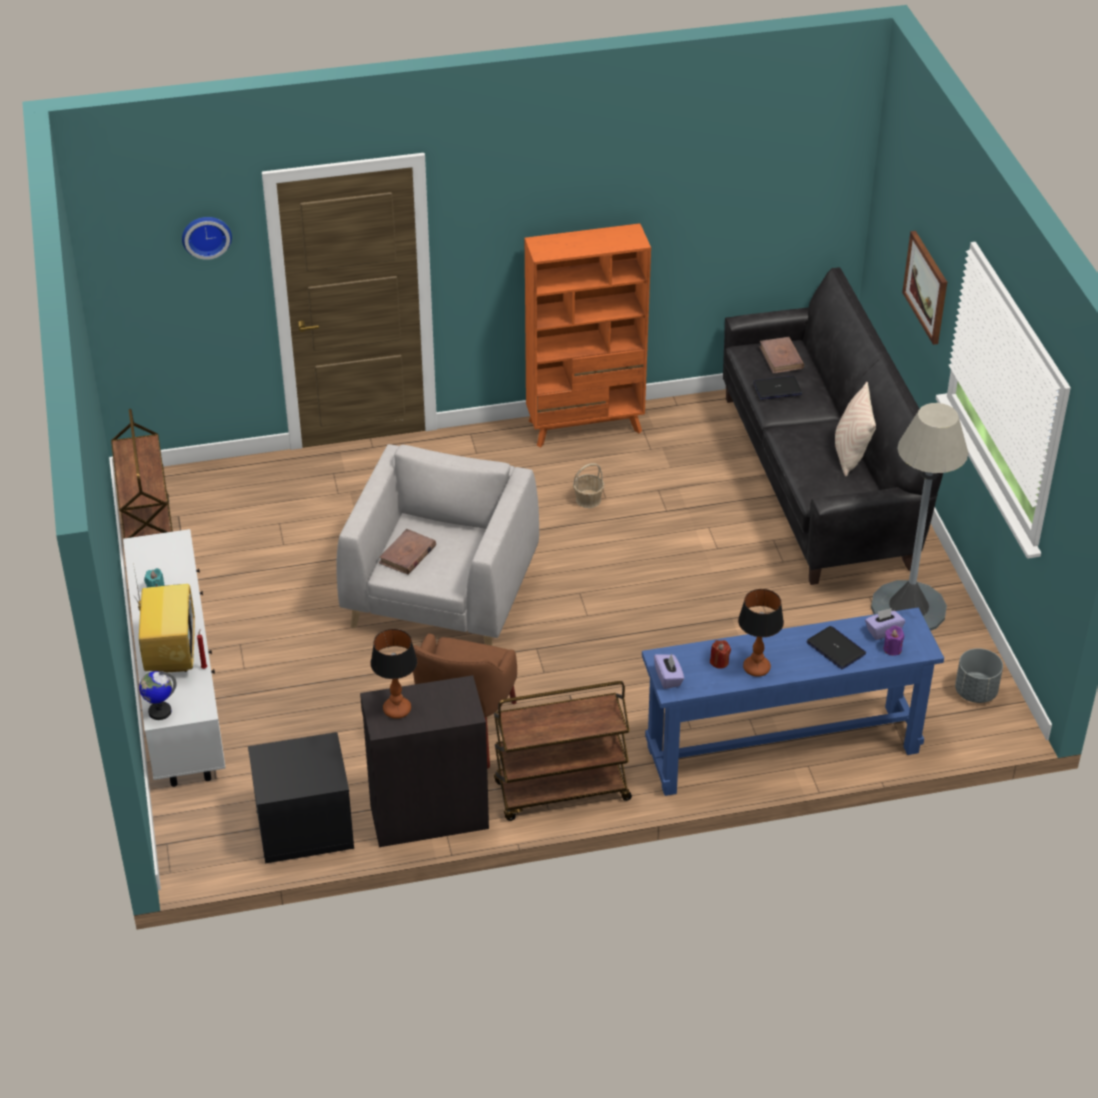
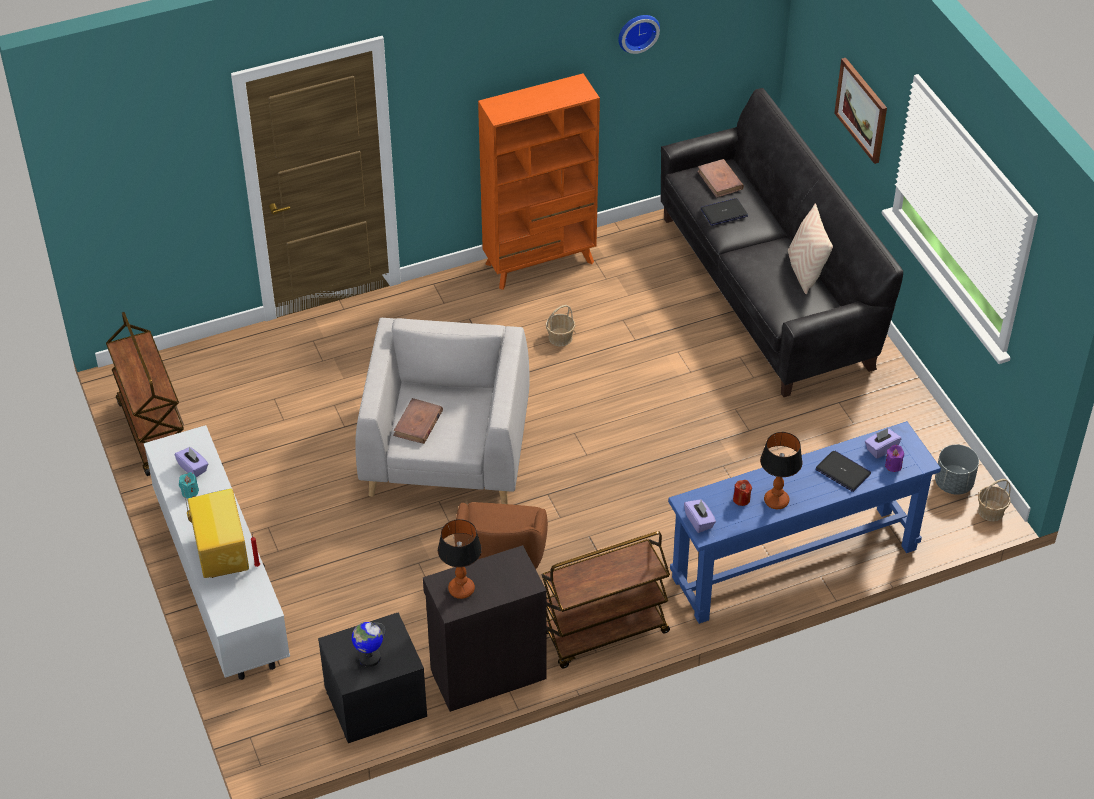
camera: 10 degrees left, 5 degrees up
globe [139,671,177,720] -> globe moved to [352,622,385,667]
wall clock [182,217,232,260] -> wall clock moved to [618,15,660,54]
grey floor lamp [871,403,968,631] -> none
none -> purple tissue box [175,447,208,477]
none -> basket [978,479,1011,522]

